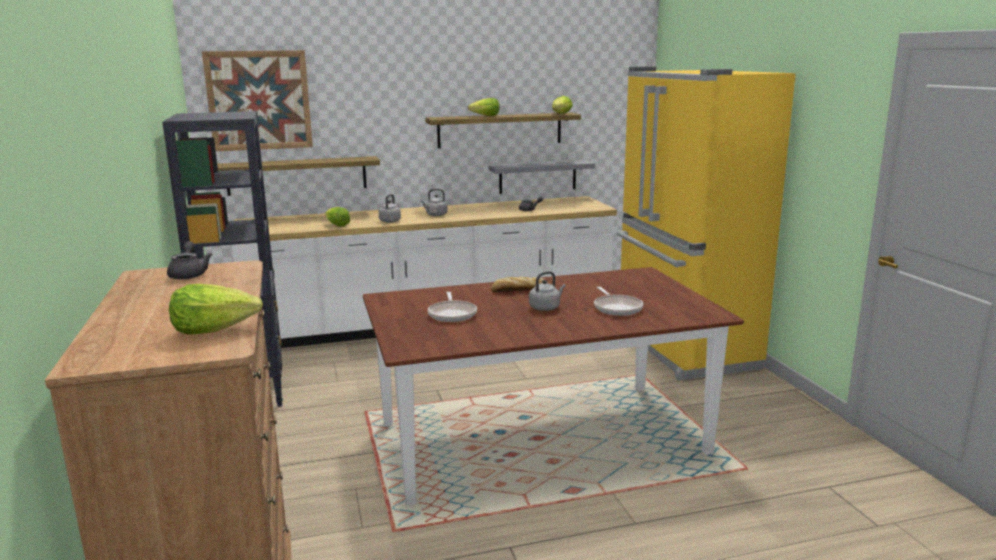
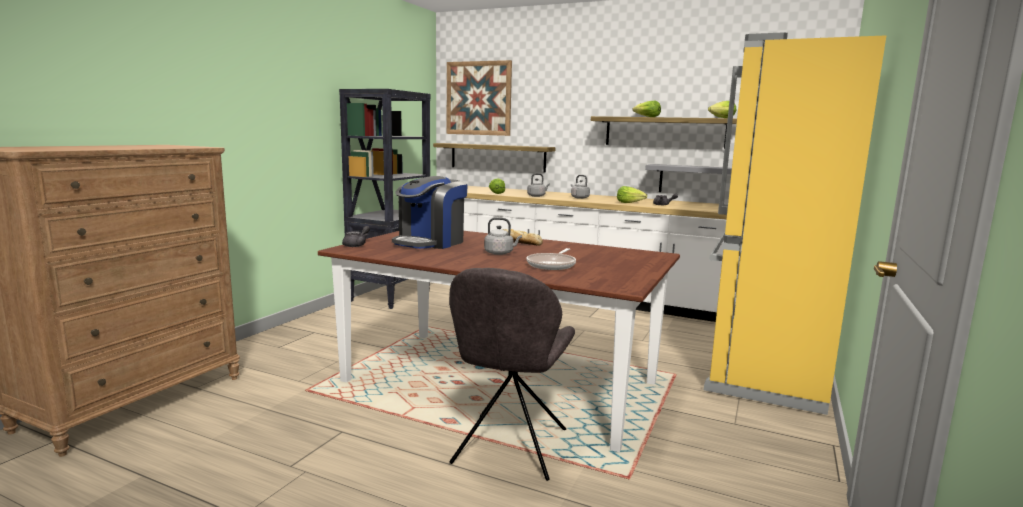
camera: 40 degrees right, 5 degrees down
grey teapot [167,241,212,280] -> grey teapot moved to [342,226,370,247]
lettuce [169,284,263,335] -> lettuce moved to [617,186,647,203]
frying pan [428,292,477,322] -> coffee machine [392,176,468,249]
none -> grey chair [449,268,575,481]

